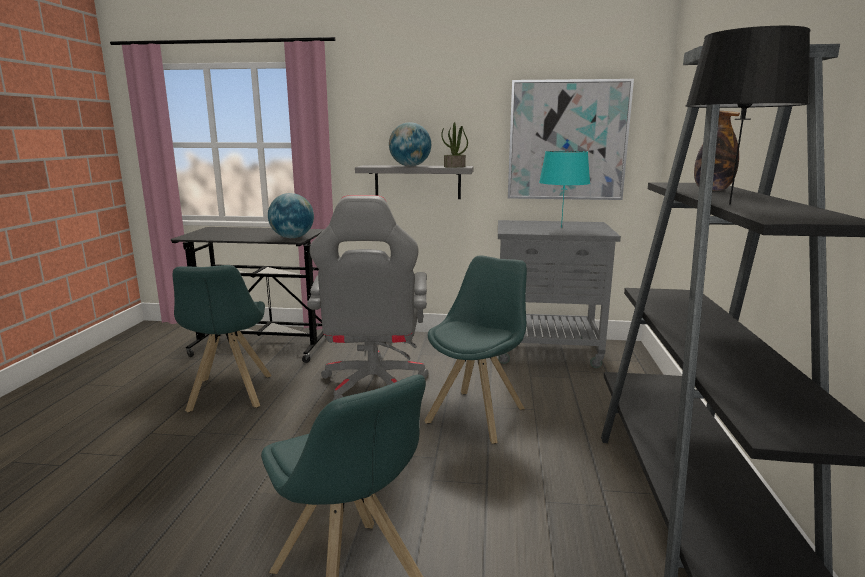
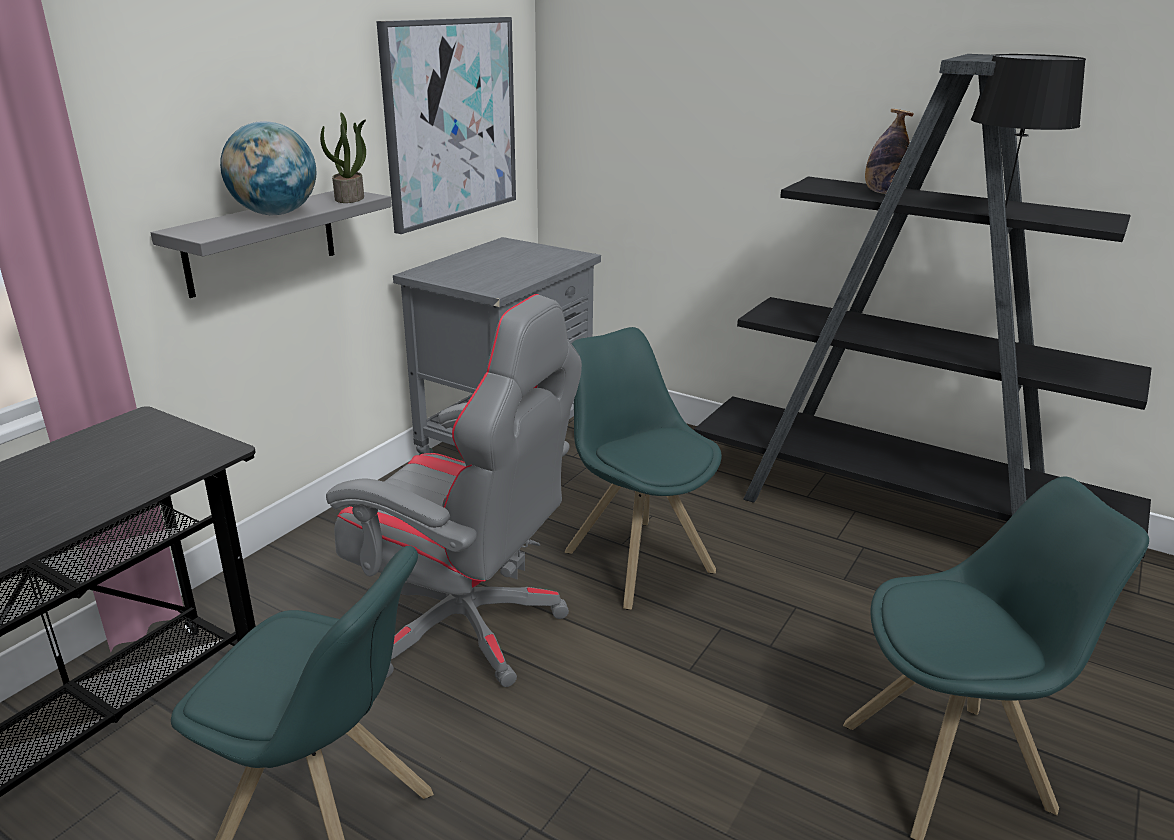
camera: 65 degrees left, 10 degrees up
globe [268,193,314,238] -> none
turquoise table lamp [539,151,590,228] -> none

